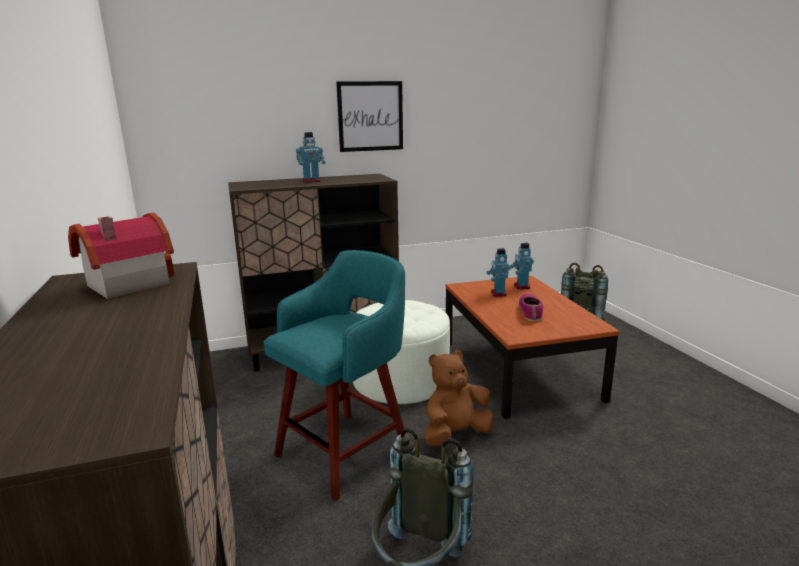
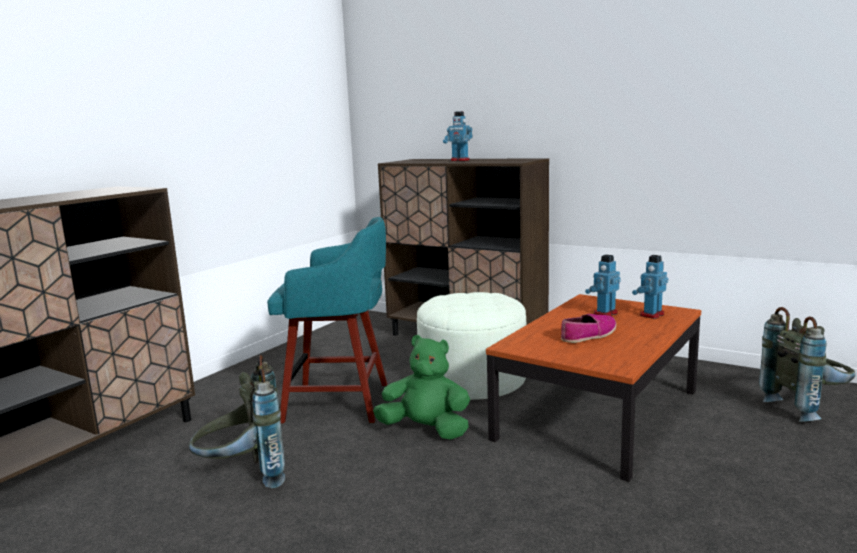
camera: 50 degrees right, 5 degrees down
toy house [68,212,174,299] -> none
picture [336,81,403,152] -> none
brown plush toy [424,350,494,446] -> green plush toy [373,335,470,440]

